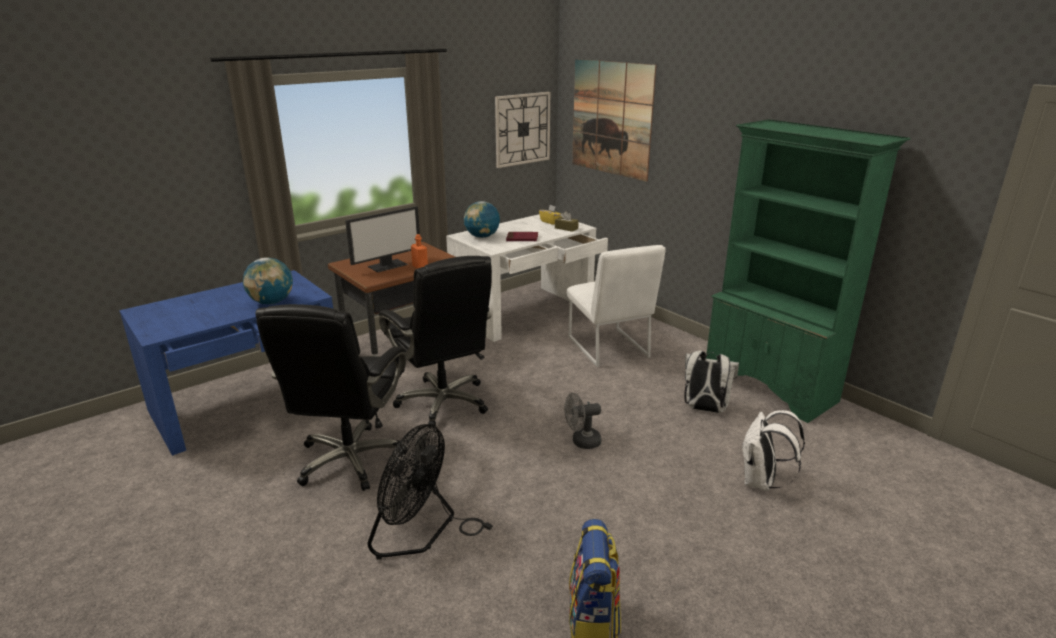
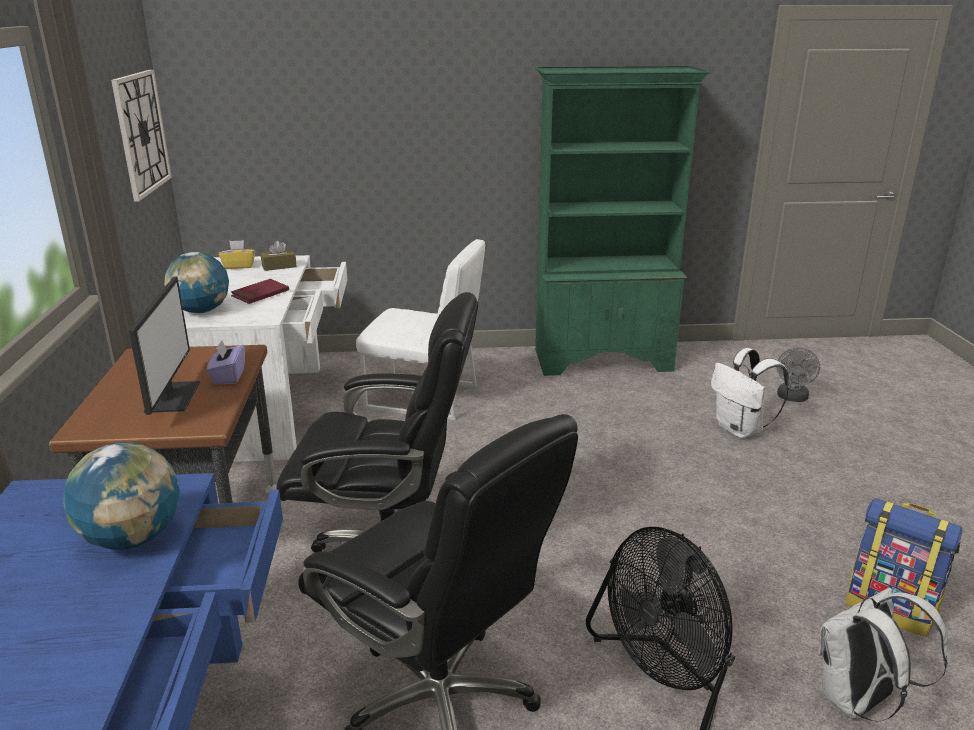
camera: 55 degrees left, 0 degrees up
orange bottle [411,234,428,269] -> purple tissue box [207,340,245,384]
grey fan [564,393,601,449] -> grey fan moved to [777,347,820,402]
picture [572,59,656,182] -> none
white backpack [685,351,739,413] -> white backpack moved to [818,588,948,721]

